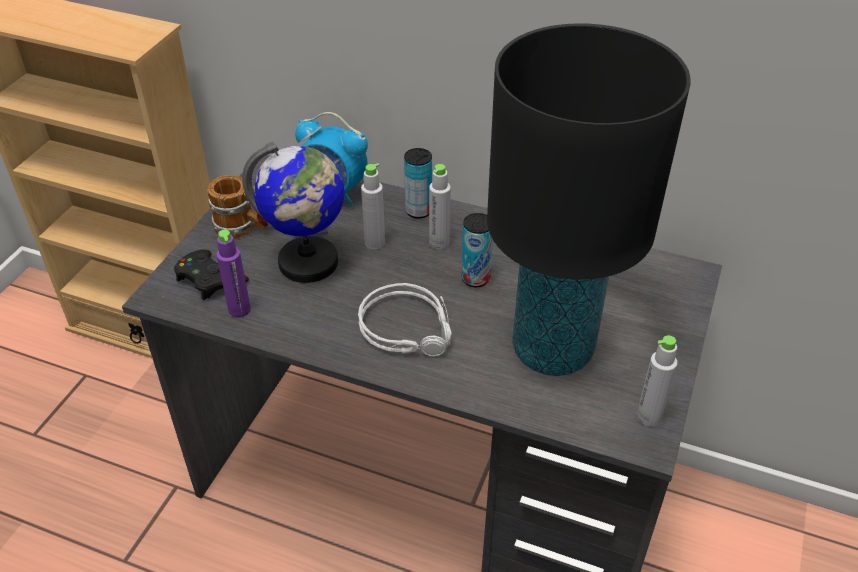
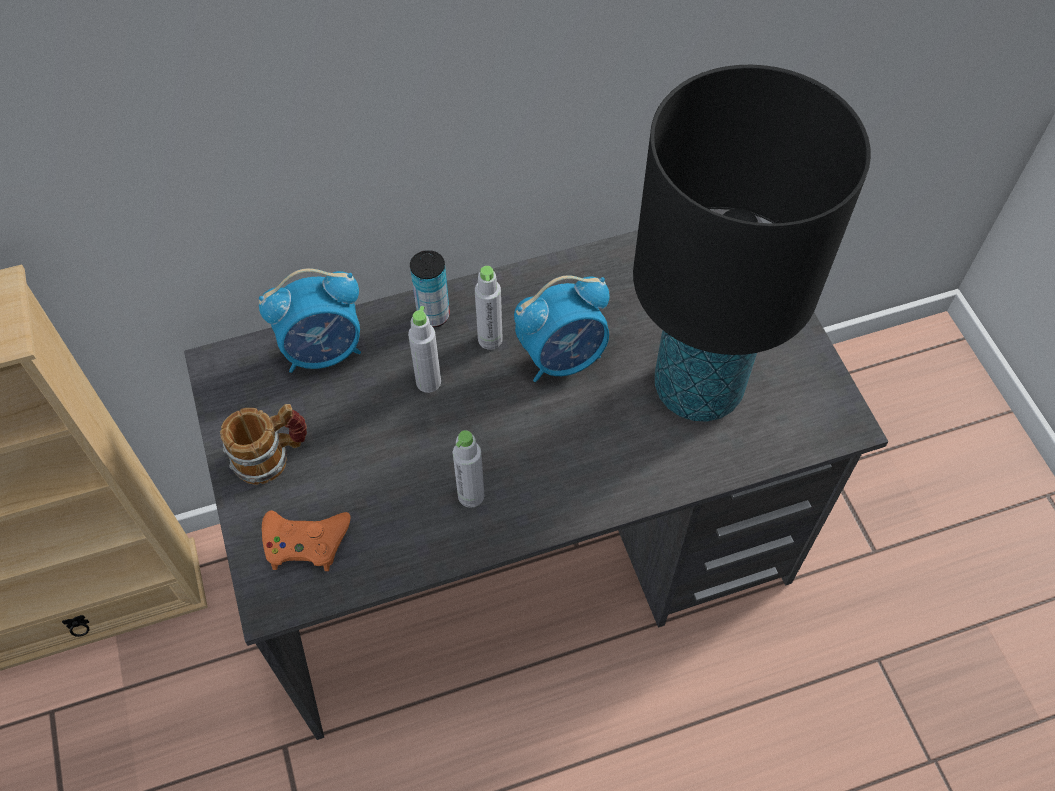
camera: 40 degrees left, 15 degrees up
black game controller [174,249,249,300] -> orange game controller [262,510,351,571]
purple bottle [216,230,251,318] -> none
globe [242,141,345,283] -> none
grey headphones [358,283,452,356] -> none
can [461,213,493,287] -> alarm clock [514,275,610,382]
grey bottle [637,335,677,427] -> grey bottle moved to [453,430,485,508]

